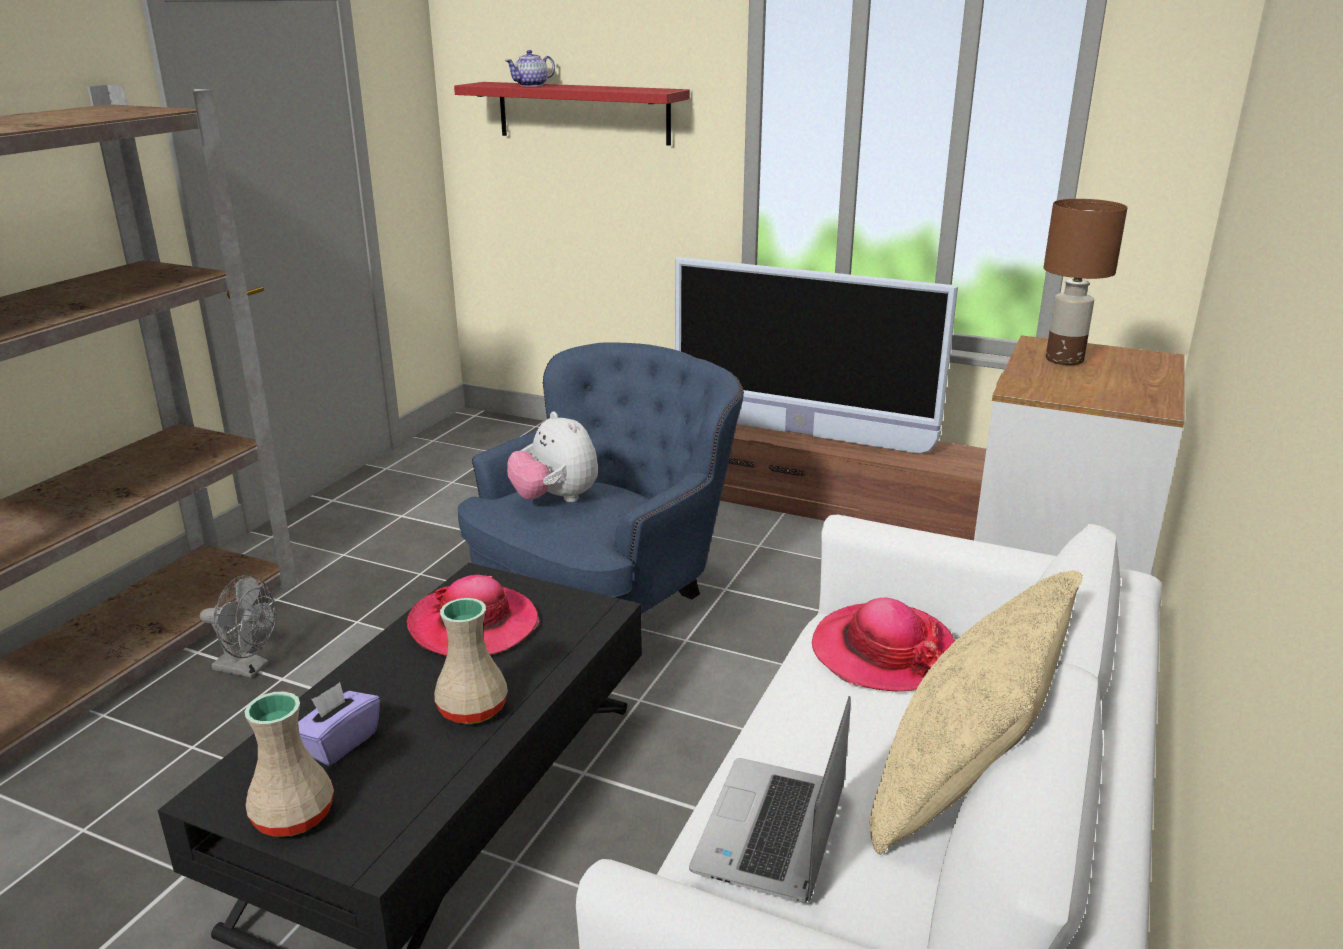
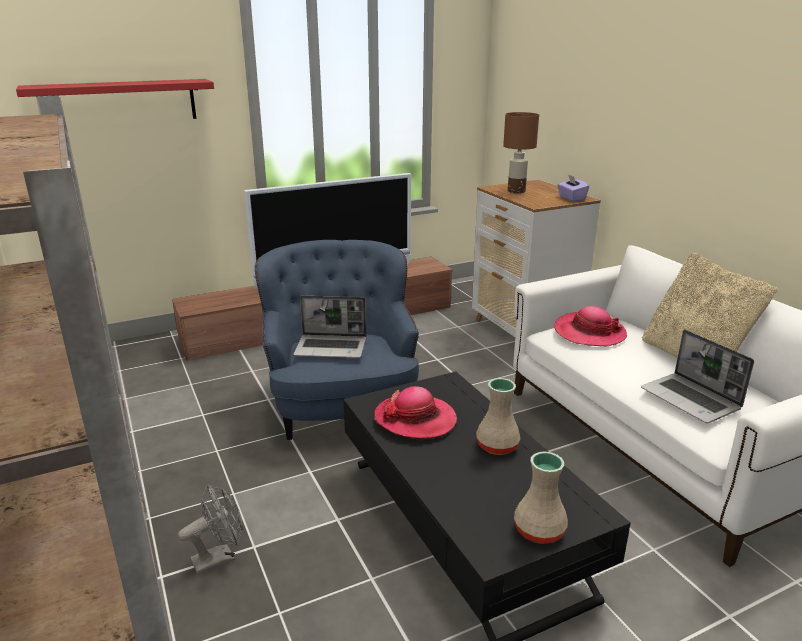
camera: 50 degrees left, 0 degrees up
purple tissue box [298,682,380,766] -> purple tissue box moved to [557,174,589,202]
teapot [505,50,555,87] -> none
plush toy [507,411,598,502] -> laptop [294,295,366,358]

